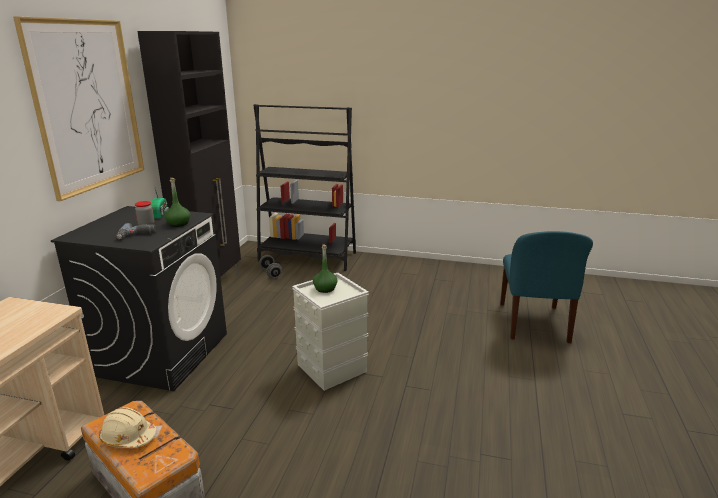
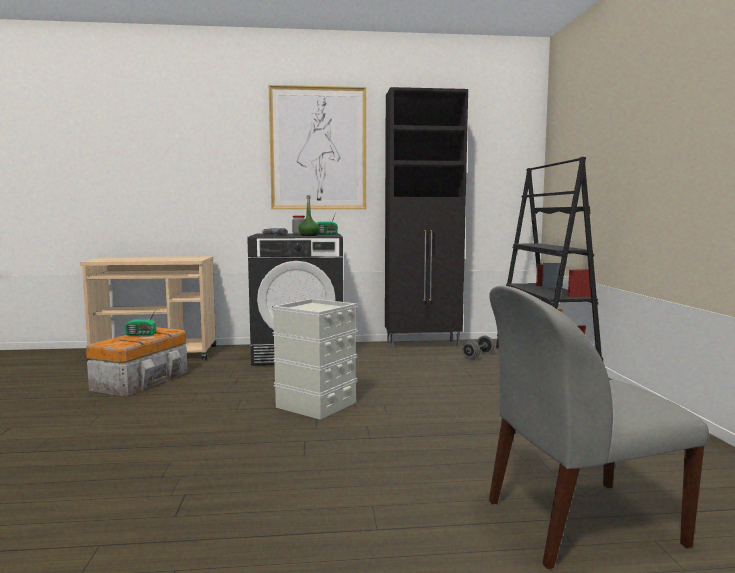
camera: 70 degrees right, 15 degrees down
beige hard hat [99,407,157,448] -> radio [125,308,157,336]
green bottle [313,245,338,293] -> none
blue chair [500,231,593,343] -> grey chair [489,286,709,569]

